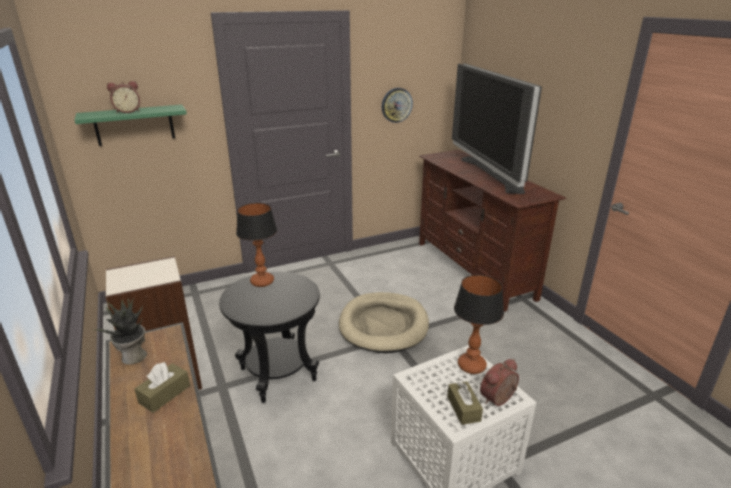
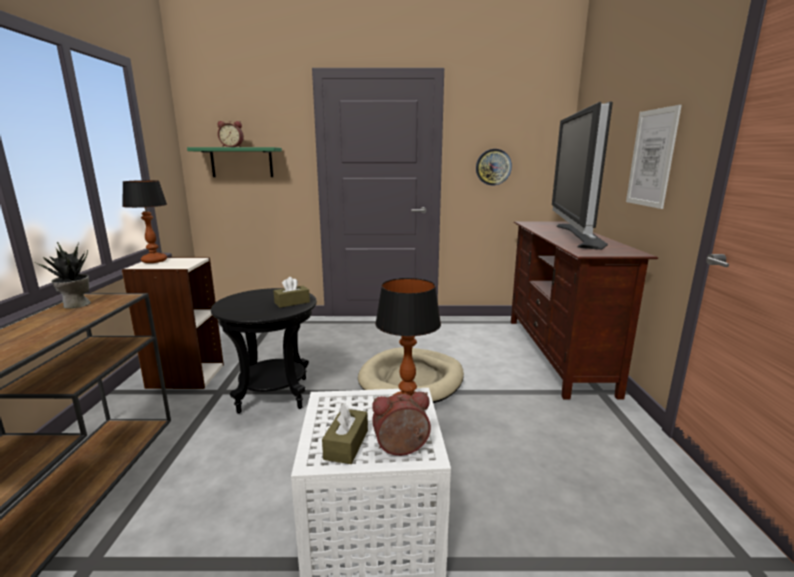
camera: 25 degrees right, 10 degrees down
brown tissue box [135,362,190,413] -> brown tissue box moved to [274,277,310,308]
table lamp [236,203,277,287] -> table lamp moved to [122,180,167,263]
none -> picture [626,105,682,209]

